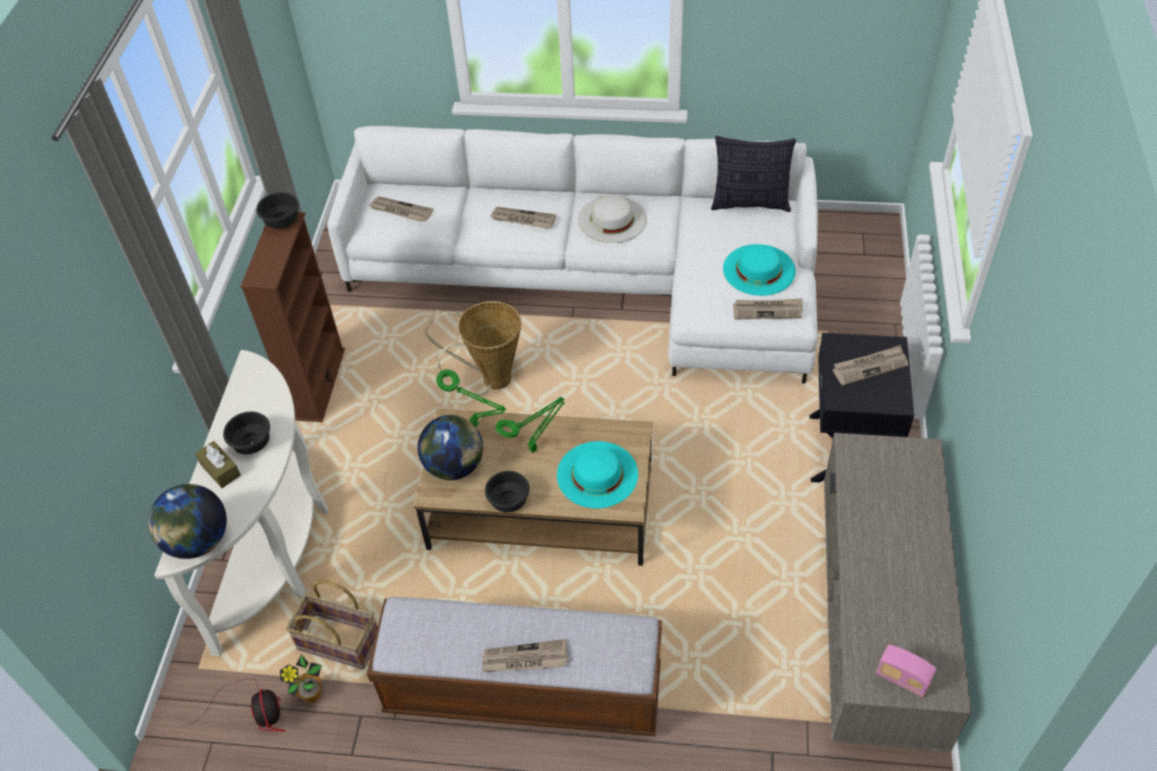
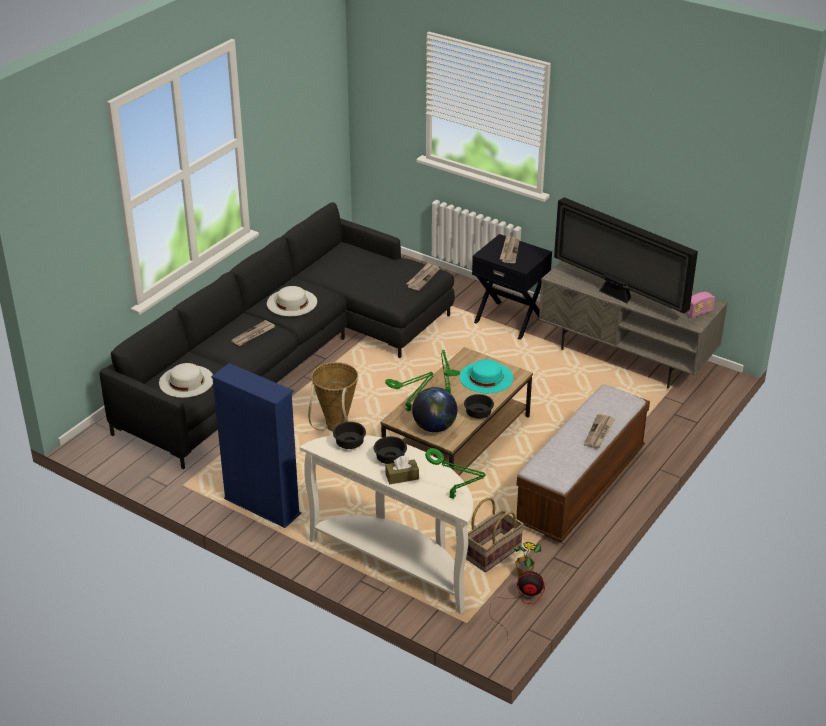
camera: 65 degrees left, 15 degrees down
globe [148,484,227,559] -> green table lamp [425,448,486,499]
brown bookcase [240,212,345,422] -> blue bookcase [211,363,301,528]
black bowl [256,192,299,229] -> black bowl moved to [333,422,366,449]
white sofa [327,126,818,384] -> black sofa [99,202,455,469]
newspaper [368,196,433,222] -> white hat [159,363,213,398]
pillow [711,136,796,212] -> none
turquoise hat [723,244,796,296] -> none
none -> television [554,197,698,314]

